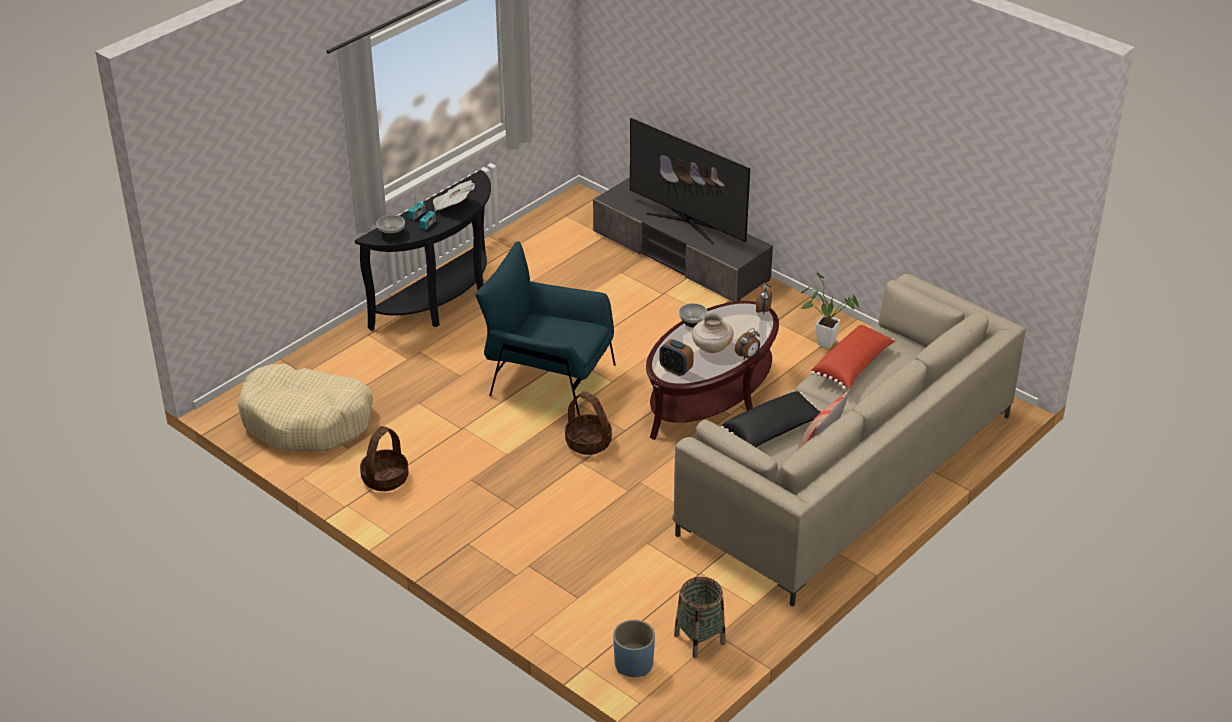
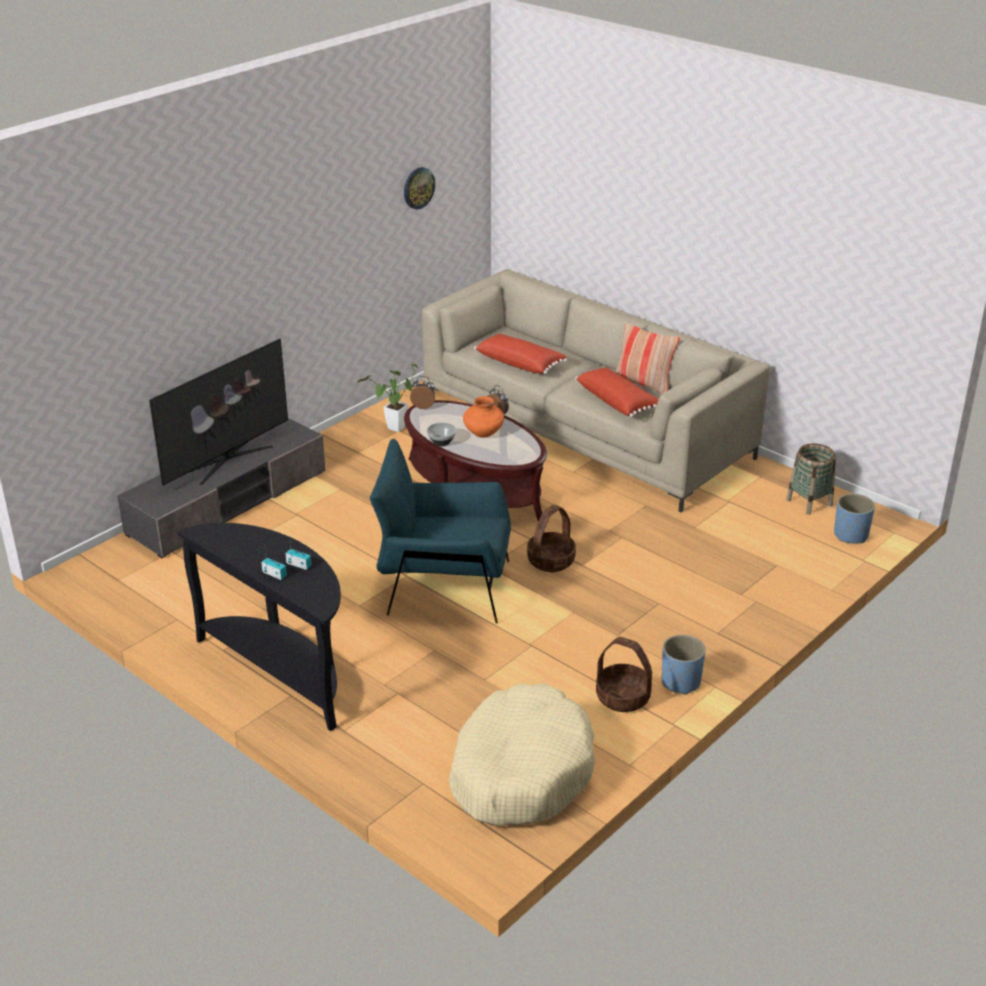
camera: 90 degrees left, 5 degrees down
bowl [377,215,405,238] -> none
newspaper [433,180,475,211] -> none
blue armchair [475,241,616,416] -> blue armchair turned 75 degrees clockwise [370,439,511,624]
alarm clock [659,339,694,376] -> none
beige vase [692,313,734,353] -> orange vase [463,396,504,437]
black pillow [721,391,820,447] -> red pillow [575,368,659,417]
none -> wall clock [404,167,435,209]
none -> blue planter [662,635,706,695]

